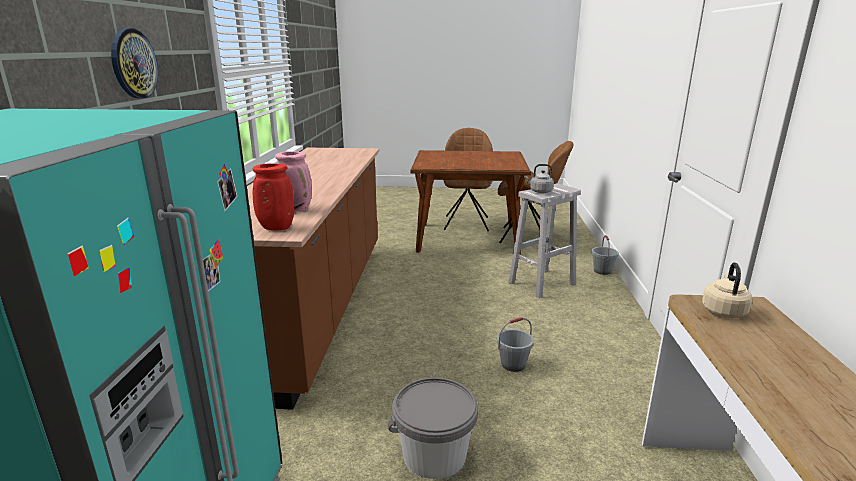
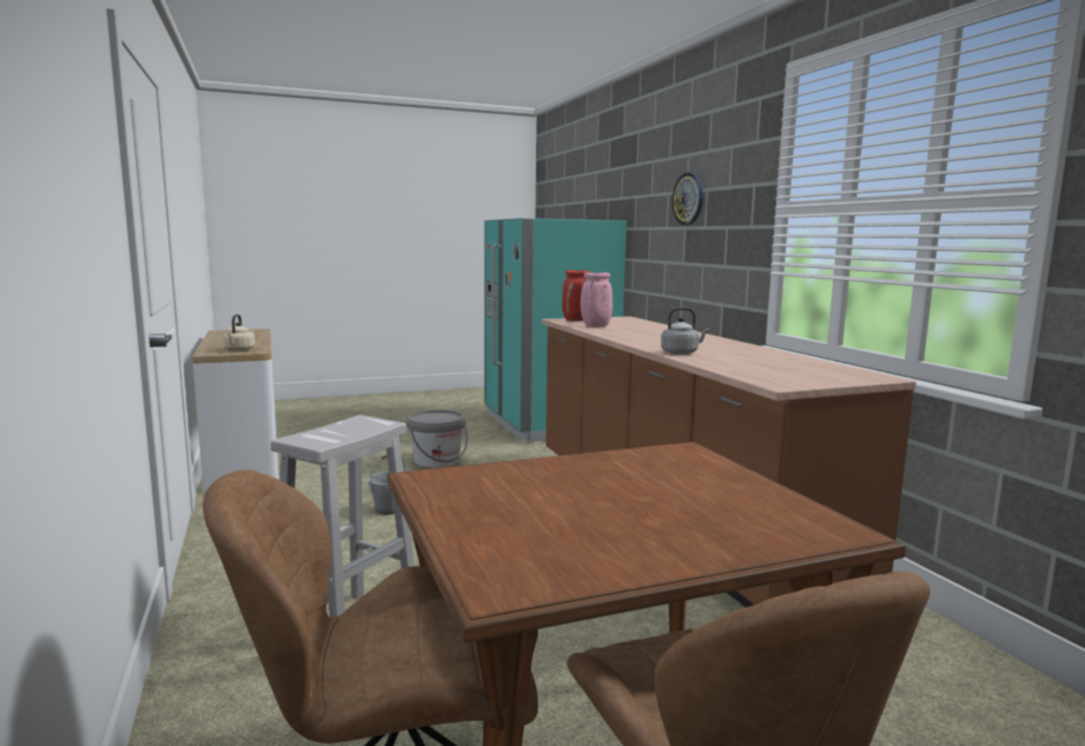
camera: 155 degrees right, 10 degrees down
grey kettle [525,164,554,193] -> grey kettle moved to [661,307,710,355]
grey bucket [591,235,619,275] -> none

